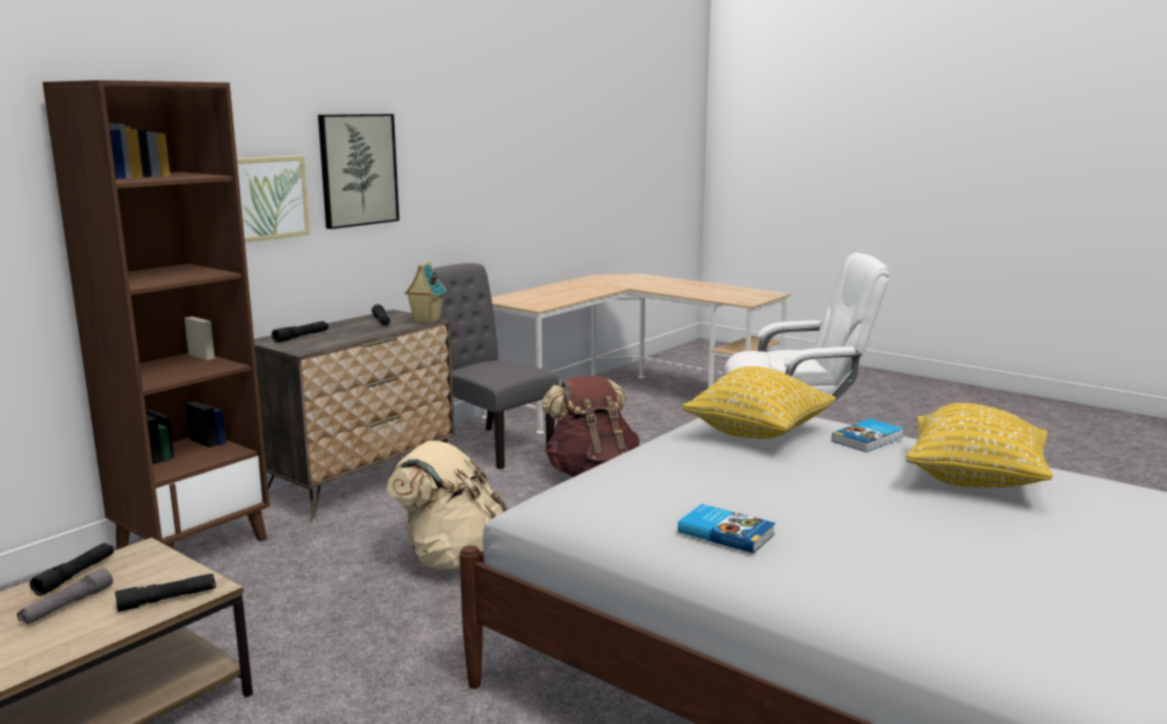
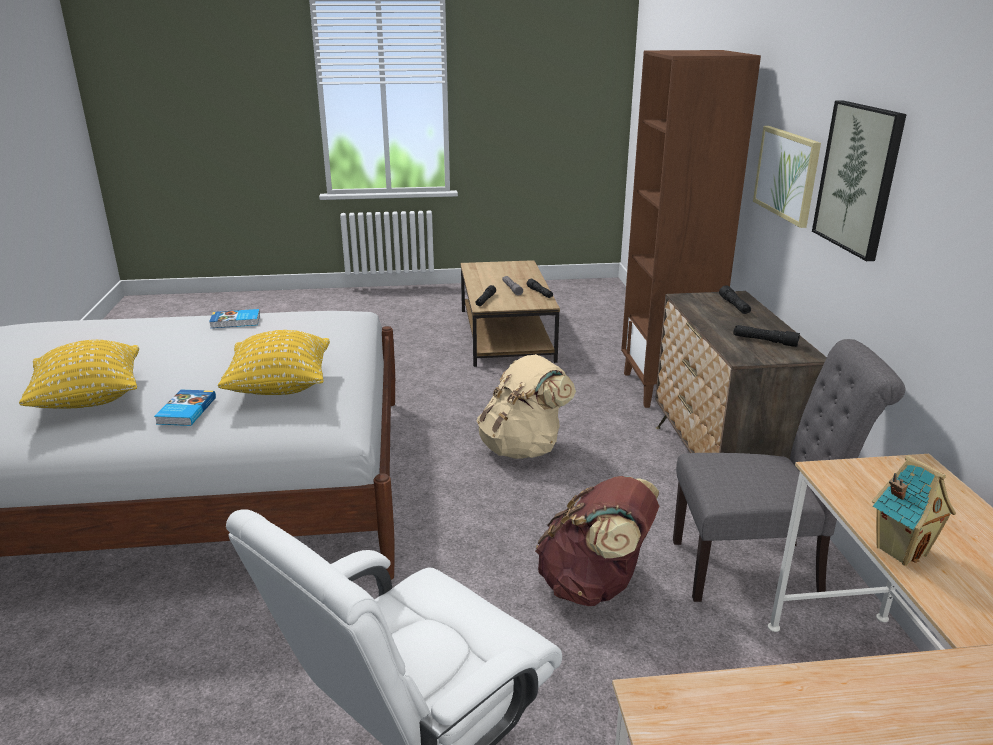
camera: 135 degrees right, 10 degrees up
toy house [405,262,446,324] -> toy house moved to [872,455,956,566]

